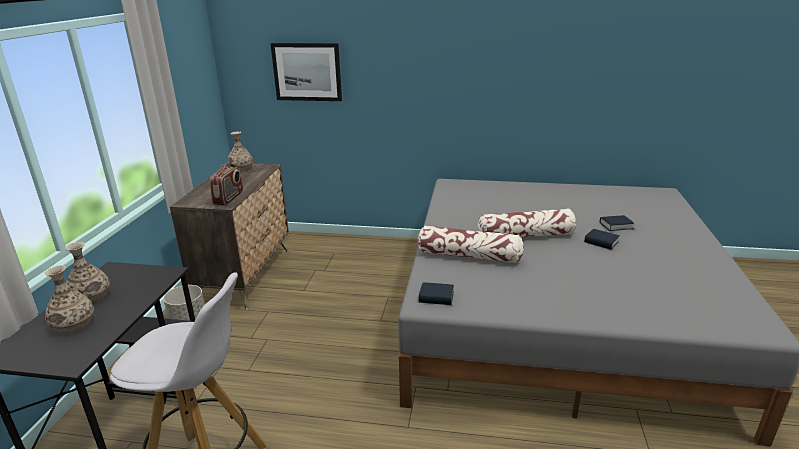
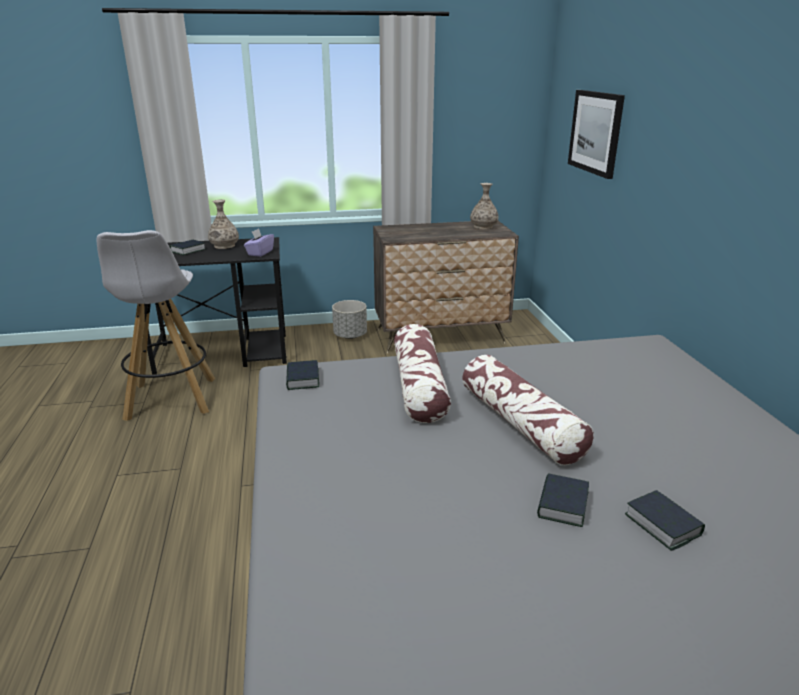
camera: 70 degrees right, 0 degrees up
vase [45,265,94,334] -> book [170,240,206,255]
radio [210,163,243,205] -> none
none -> purple tissue box [244,229,274,257]

